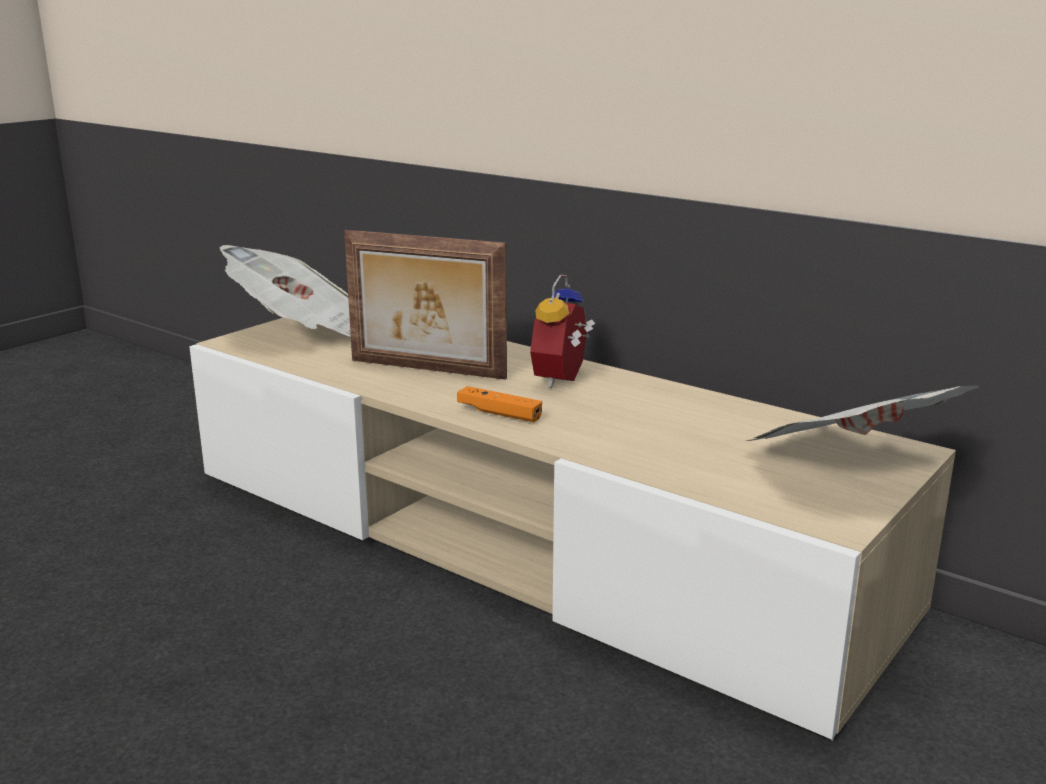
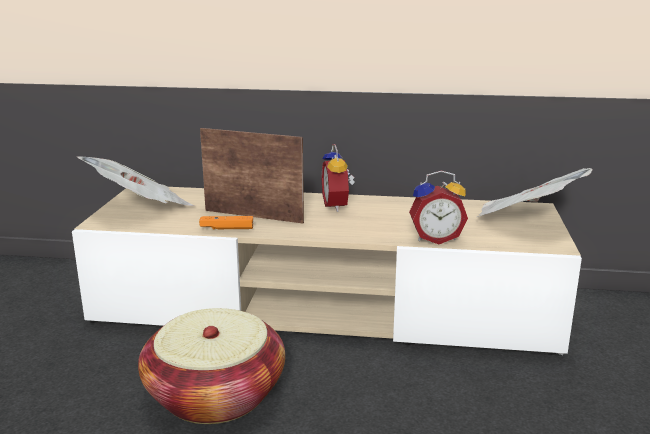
camera: 30 degrees left, 0 degrees up
picture frame [344,230,507,380] -> picture frame turned 150 degrees counterclockwise [200,128,304,223]
orange game controller [457,386,542,422] -> orange game controller moved to [199,216,253,229]
none -> basket [138,308,285,424]
none -> alarm clock [409,171,468,244]

